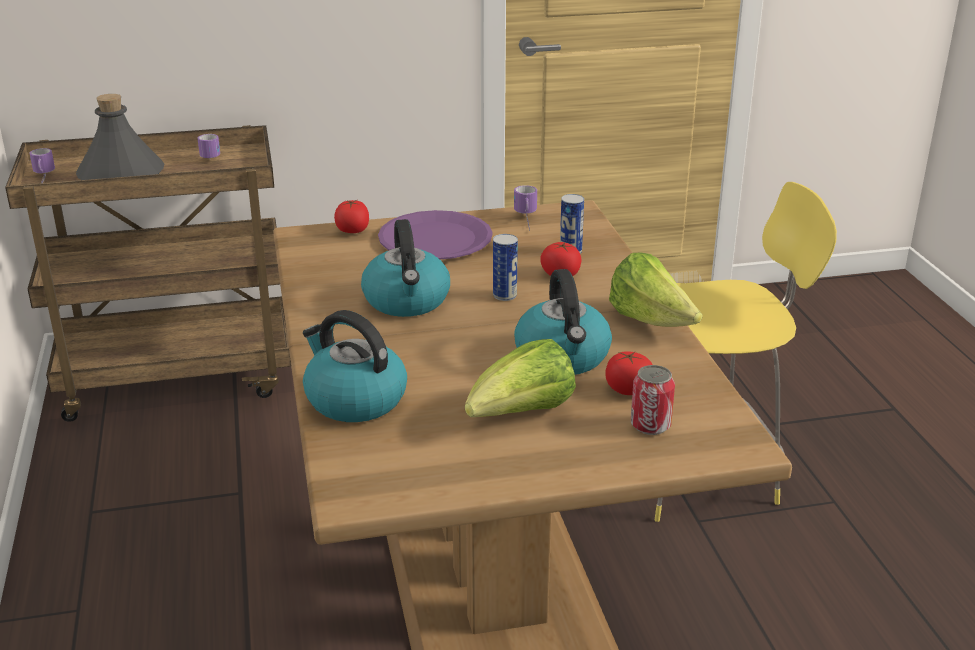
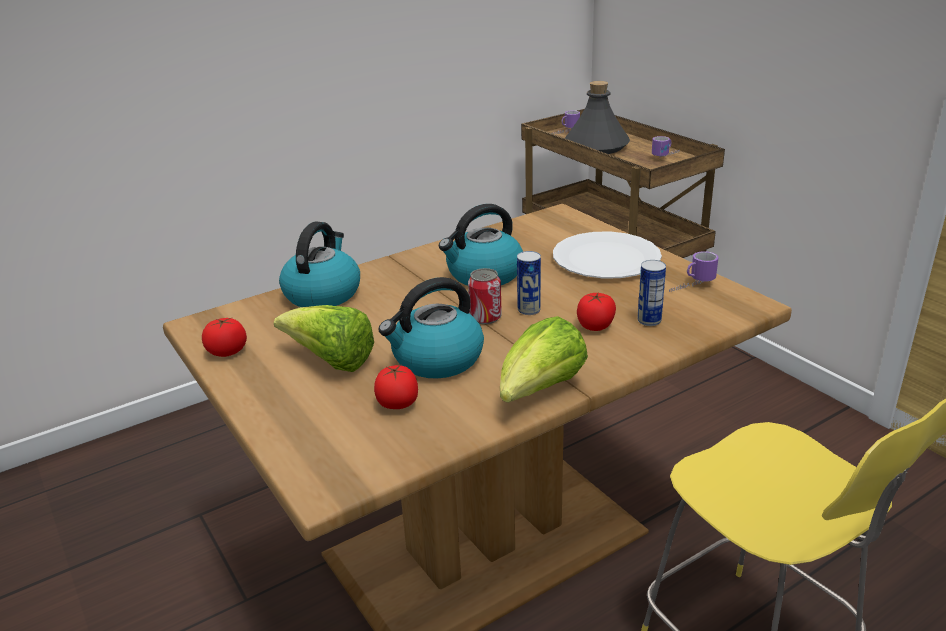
camera: 70 degrees right, 0 degrees up
tomato [334,200,369,233] -> tomato moved to [202,318,247,357]
purple plate [378,210,493,259] -> white plate [553,232,662,278]
can [631,365,675,435] -> can moved to [468,268,502,324]

